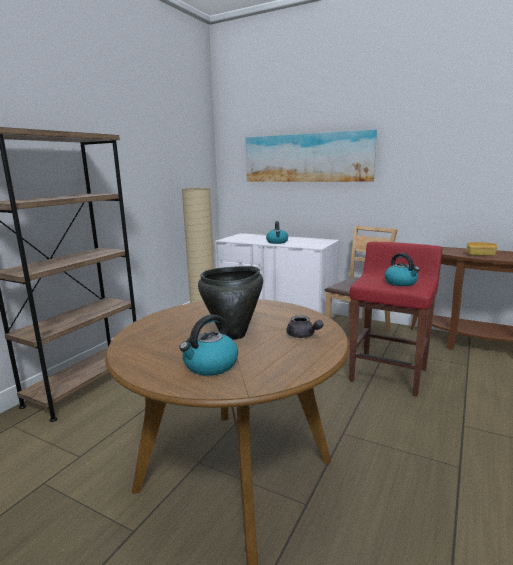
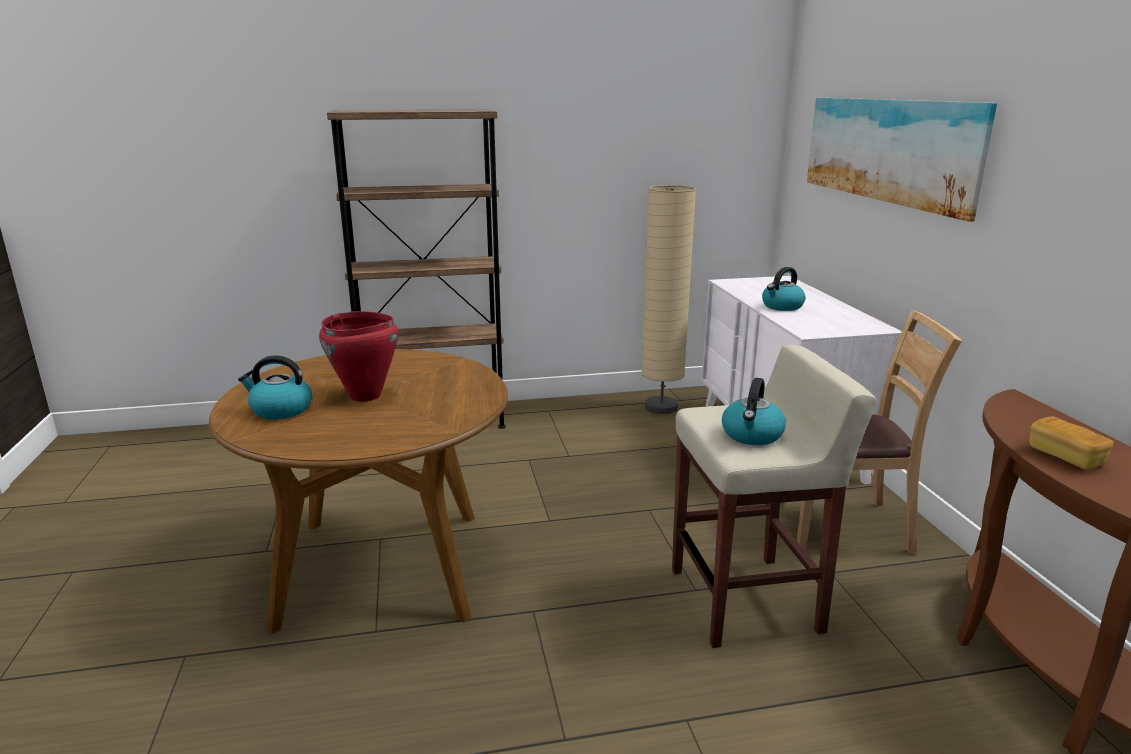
camera: 50 degrees right, 5 degrees up
black cooking pot [198,266,263,340] -> red cooking pot [319,311,399,402]
grey teapot [286,315,324,338] -> none
red stool [349,241,442,397] -> beige stool [672,345,876,648]

